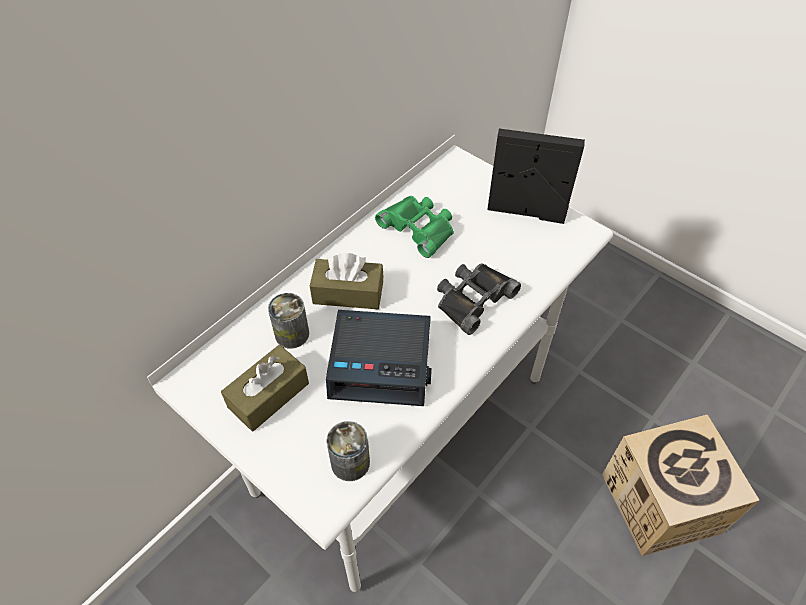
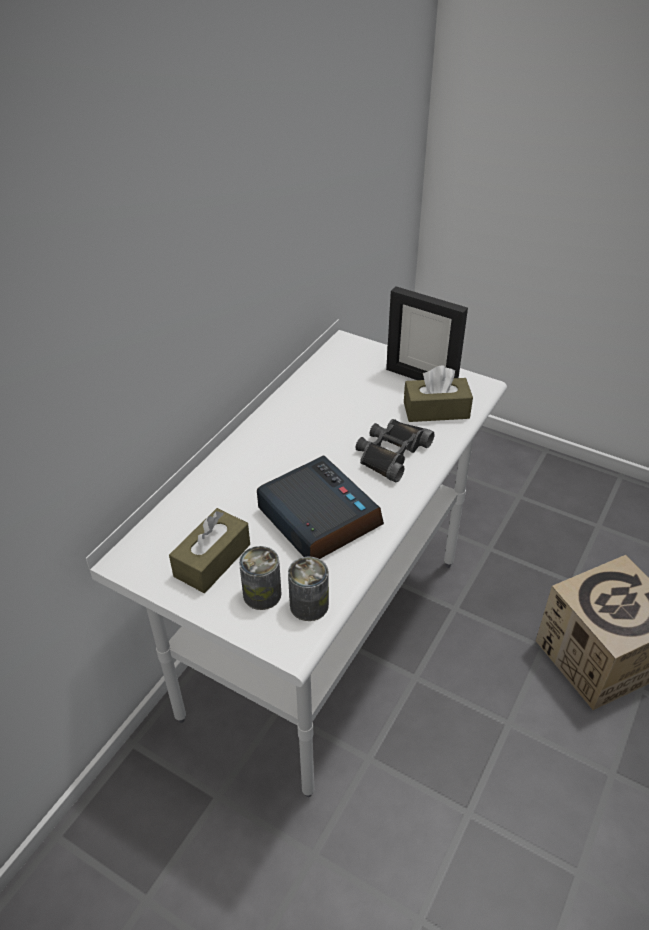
camera: 10 degrees left, 10 degrees down
can [268,293,309,349] -> can moved to [239,546,282,610]
brown tissue box [310,253,384,309] -> brown tissue box moved to [404,365,473,422]
alarm clock [326,310,432,406] -> alarm clock turned 120 degrees counterclockwise [257,456,384,559]
green binoculars [375,196,454,258] -> none
picture frame [487,128,585,224] -> picture frame turned 150 degrees counterclockwise [386,286,468,380]

